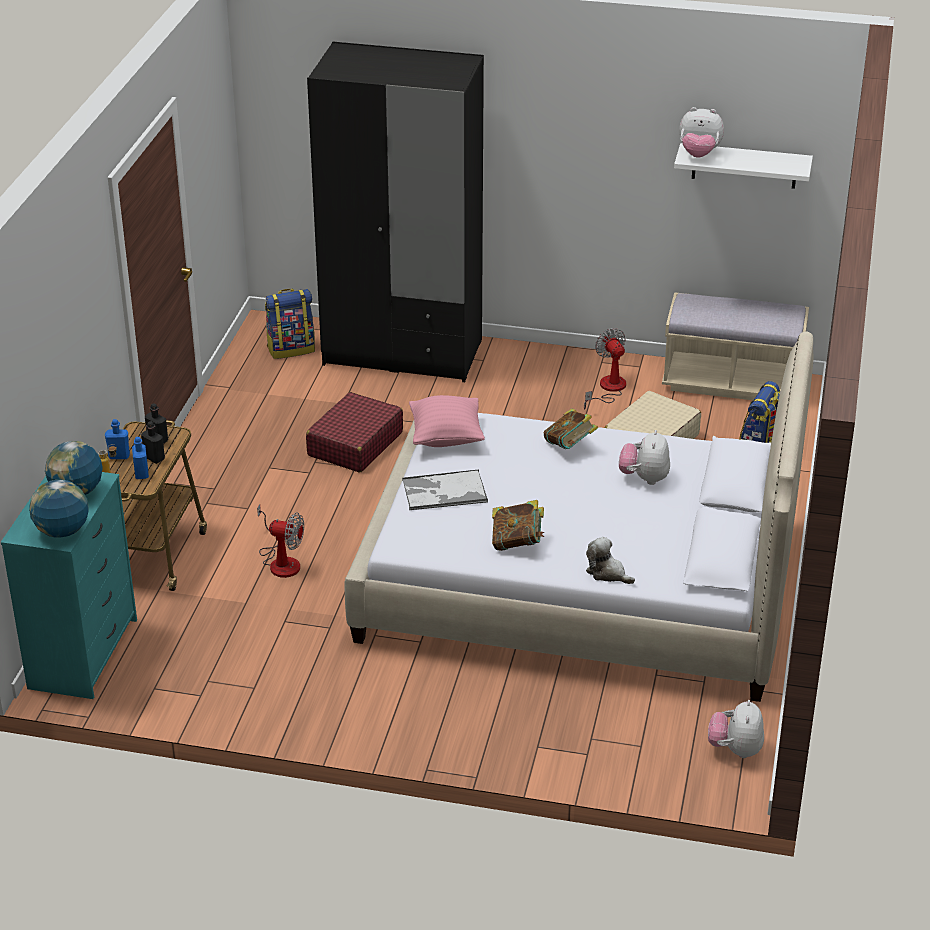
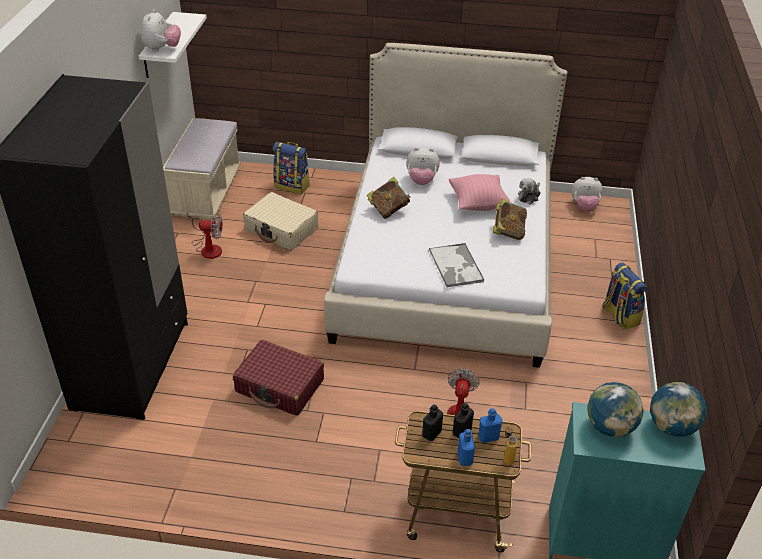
camera: 95 degrees left, 5 degrees up
backpack [265,289,315,359] -> backpack moved to [602,262,648,330]
pink pillow [409,395,485,447] -> pink pillow moved to [449,174,512,211]
fan [584,328,626,409] -> fan turned 150 degrees counterclockwise [186,211,223,259]

